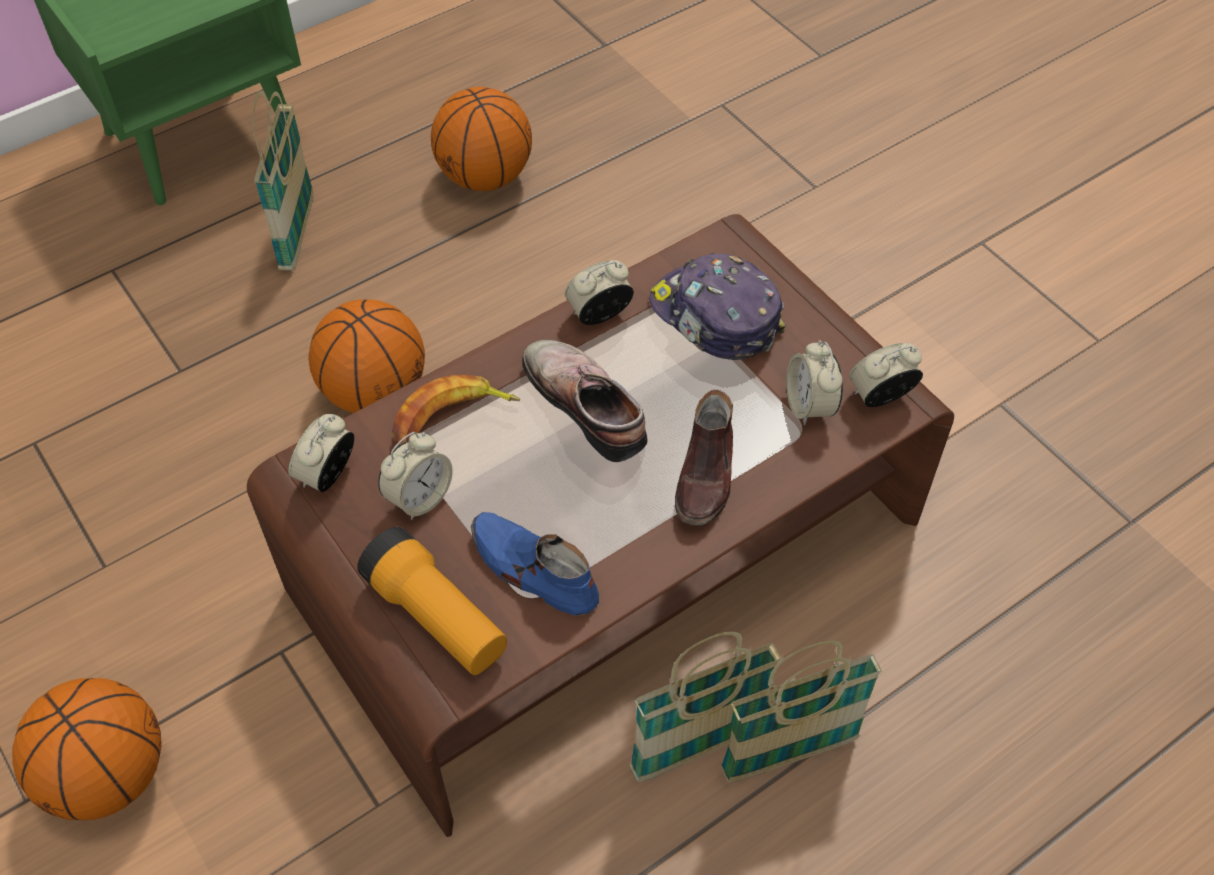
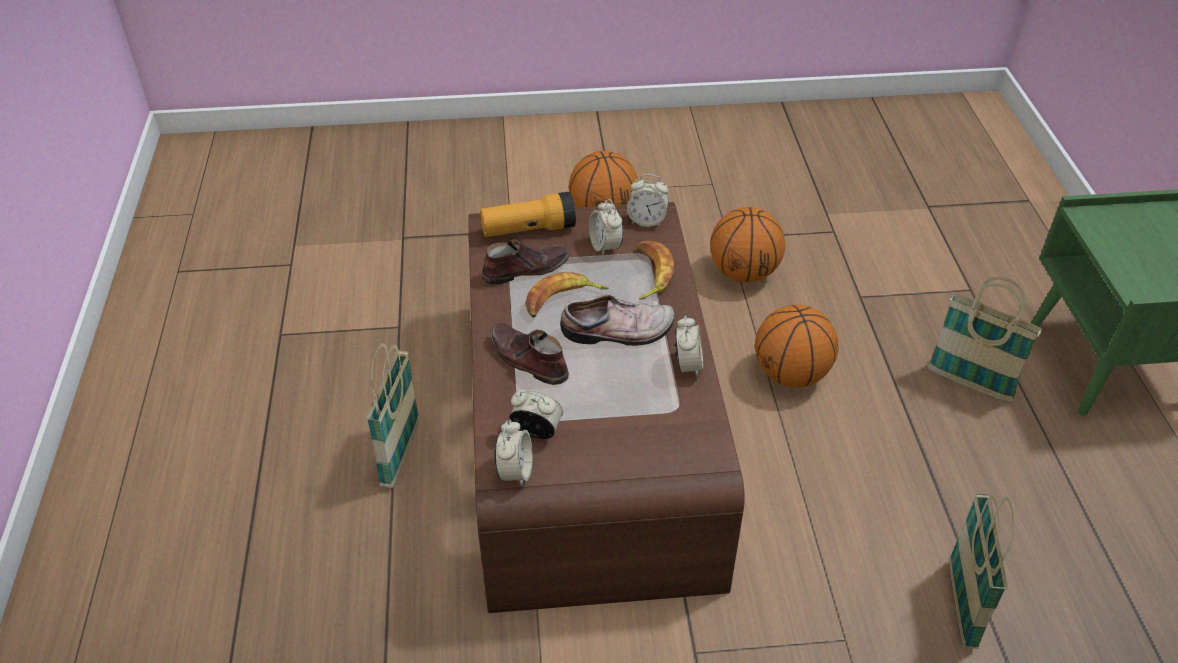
camera: 120 degrees right, 10 degrees down
alarm clock [288,414,354,492] -> alarm clock turned 135 degrees clockwise [627,174,669,227]
basketball [431,87,532,191] -> basketball moved to [710,207,785,282]
blue shoe [471,512,599,616] -> brown shoe [482,239,570,285]
basket [630,632,782,782] -> basket moved to [949,494,1014,649]
cap [650,253,786,360] -> none
none -> banana [525,272,609,317]

